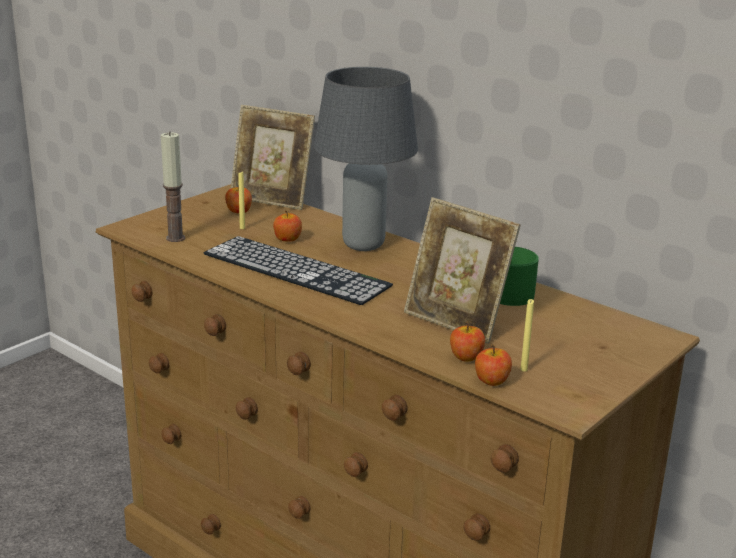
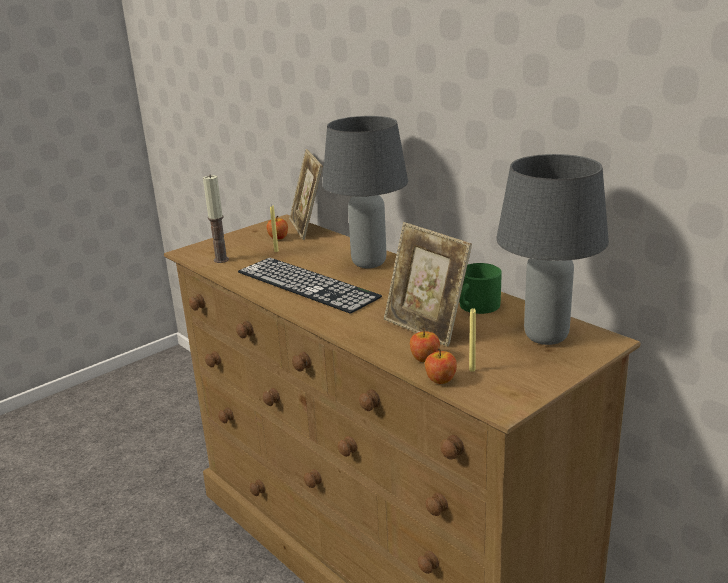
camera: 10 degrees right, 0 degrees up
picture frame [230,105,315,210] -> picture frame turned 45 degrees clockwise [289,149,323,240]
apple [273,210,302,242] -> none
none -> grey table lamp [496,154,609,345]

